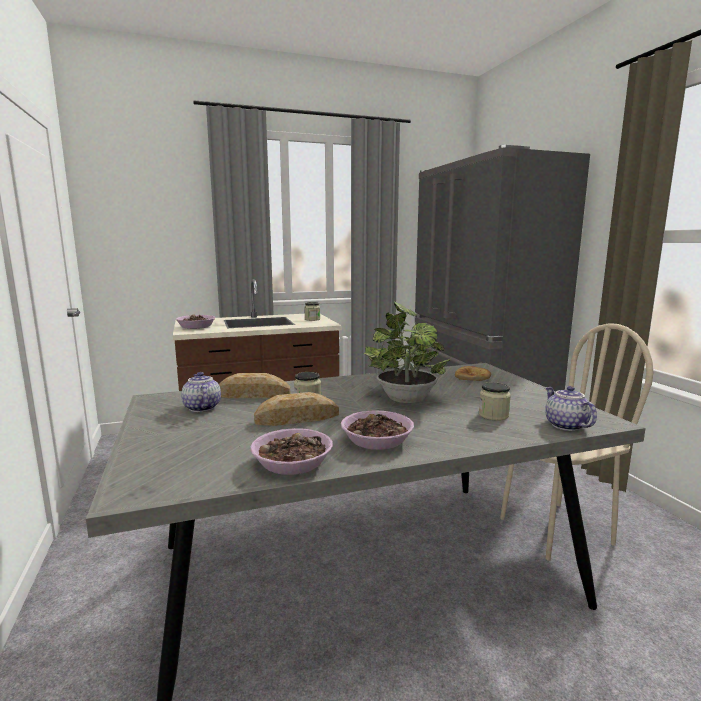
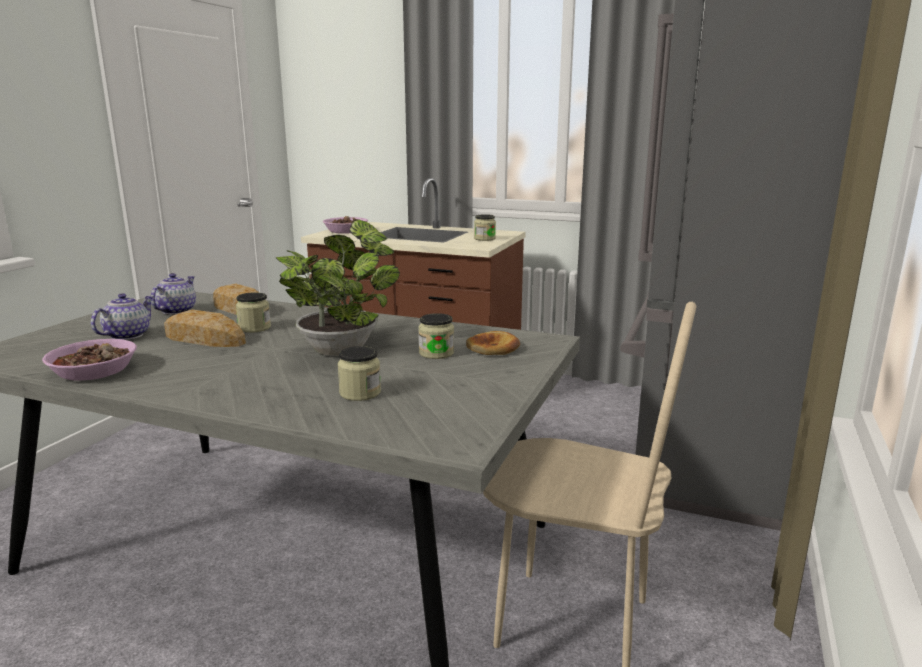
camera: 40 degrees right, 5 degrees up
bowl [341,411,414,450] -> none
teapot [545,386,597,431] -> teapot moved to [91,293,153,340]
none -> jar [418,313,454,359]

